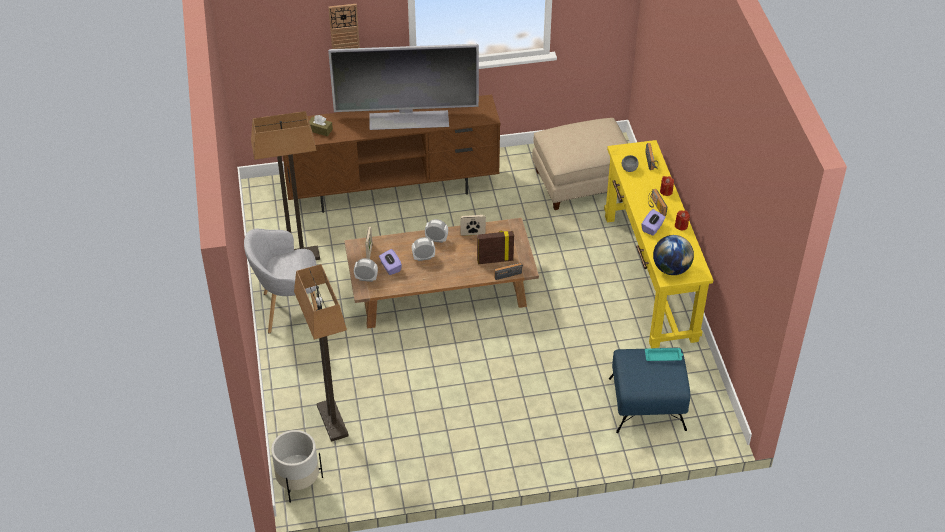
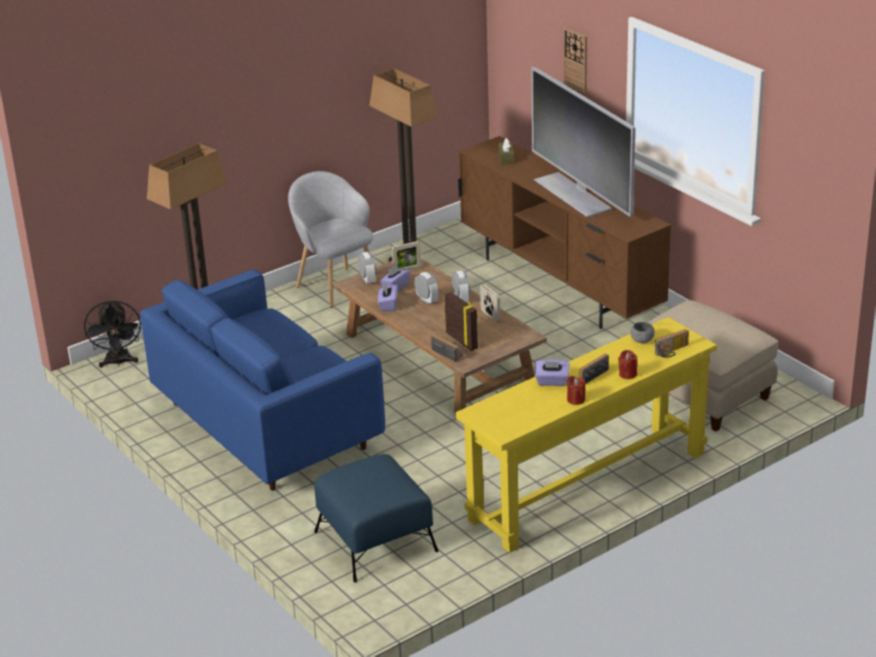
camera: 65 degrees right, 15 degrees down
white planter [271,430,323,503] -> black fan [84,300,141,368]
turquoise tray [645,348,683,361] -> none
globe [653,235,694,275] -> none
none -> blue sofa [140,270,385,491]
none -> purple tissue box [378,284,397,311]

